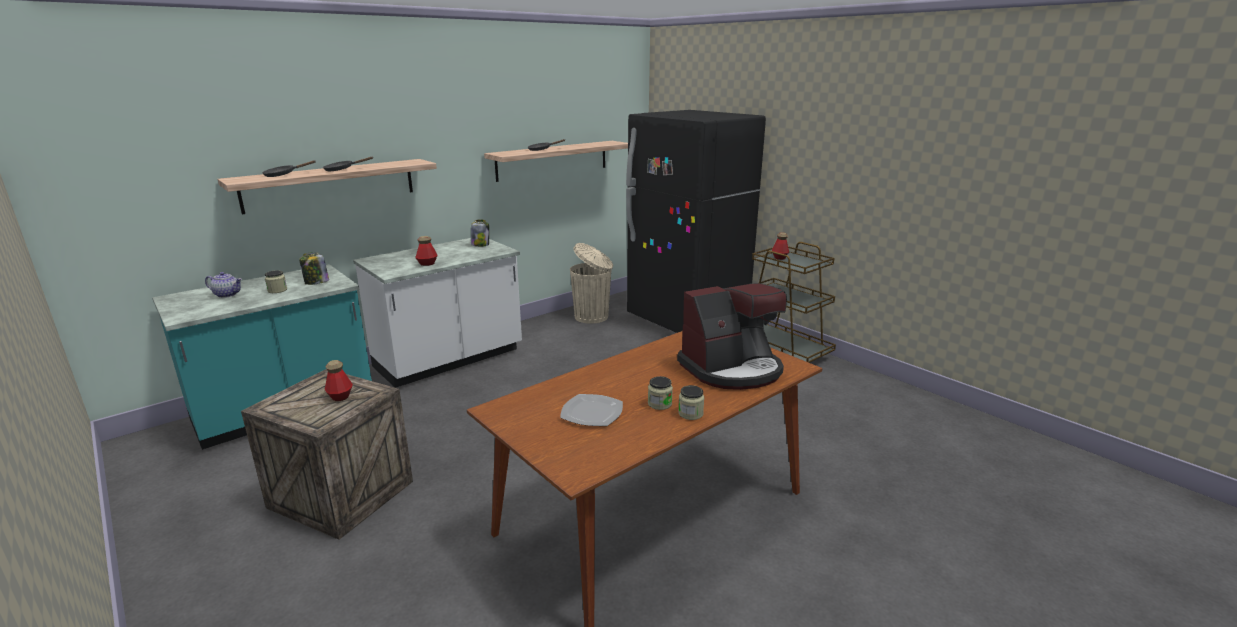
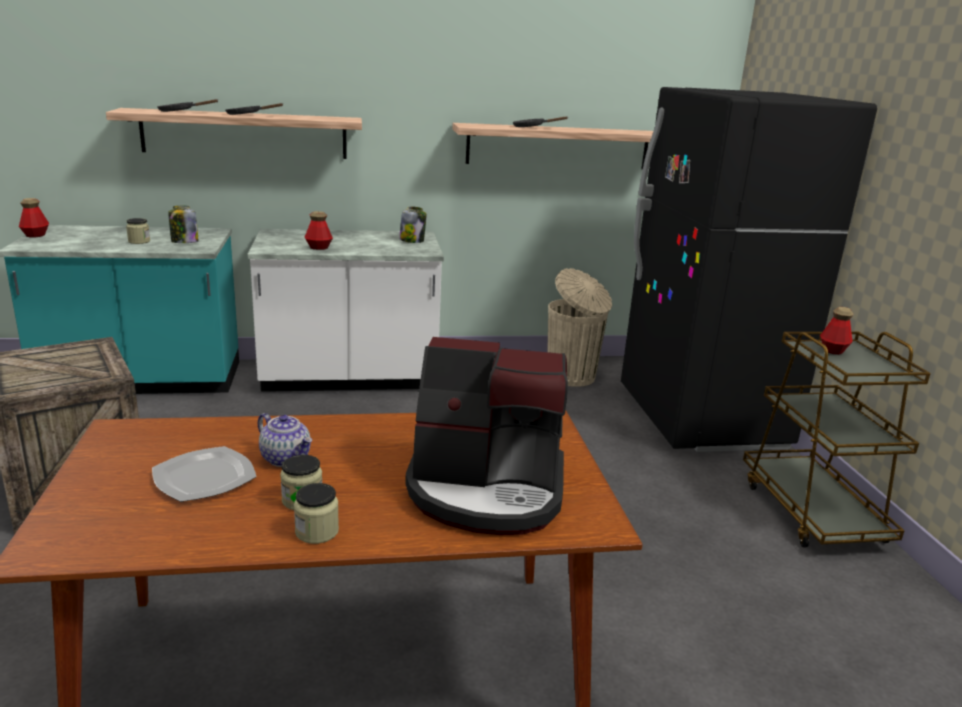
camera: 30 degrees right, 0 degrees up
teapot [205,272,242,298] -> teapot moved to [258,413,312,467]
bottle [325,360,353,401] -> bottle moved to [19,198,49,238]

